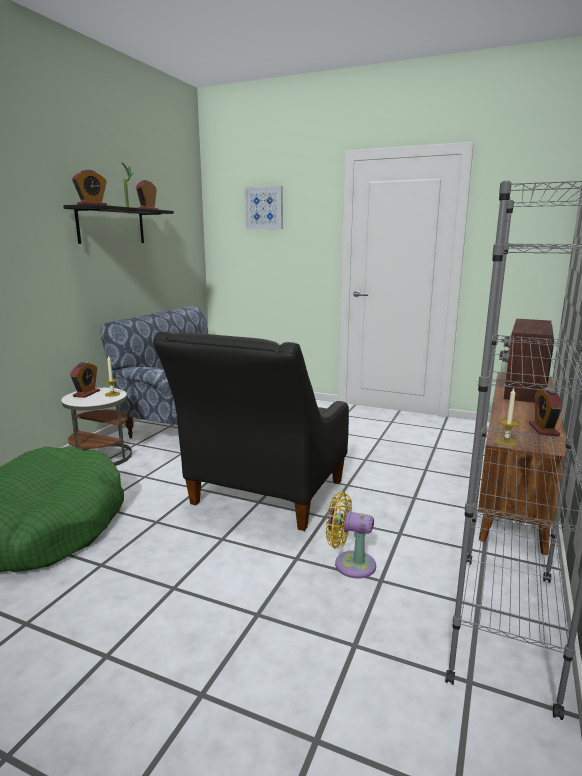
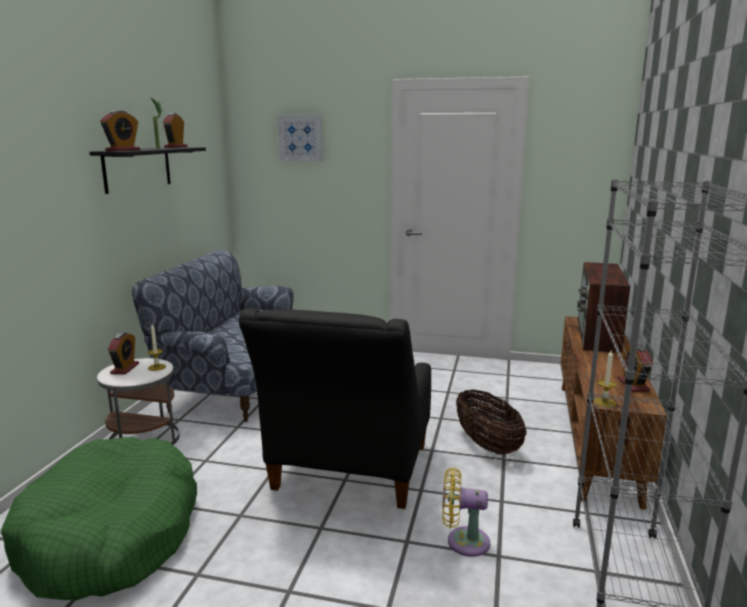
camera: 10 degrees left, 0 degrees up
none -> basket [456,389,527,455]

